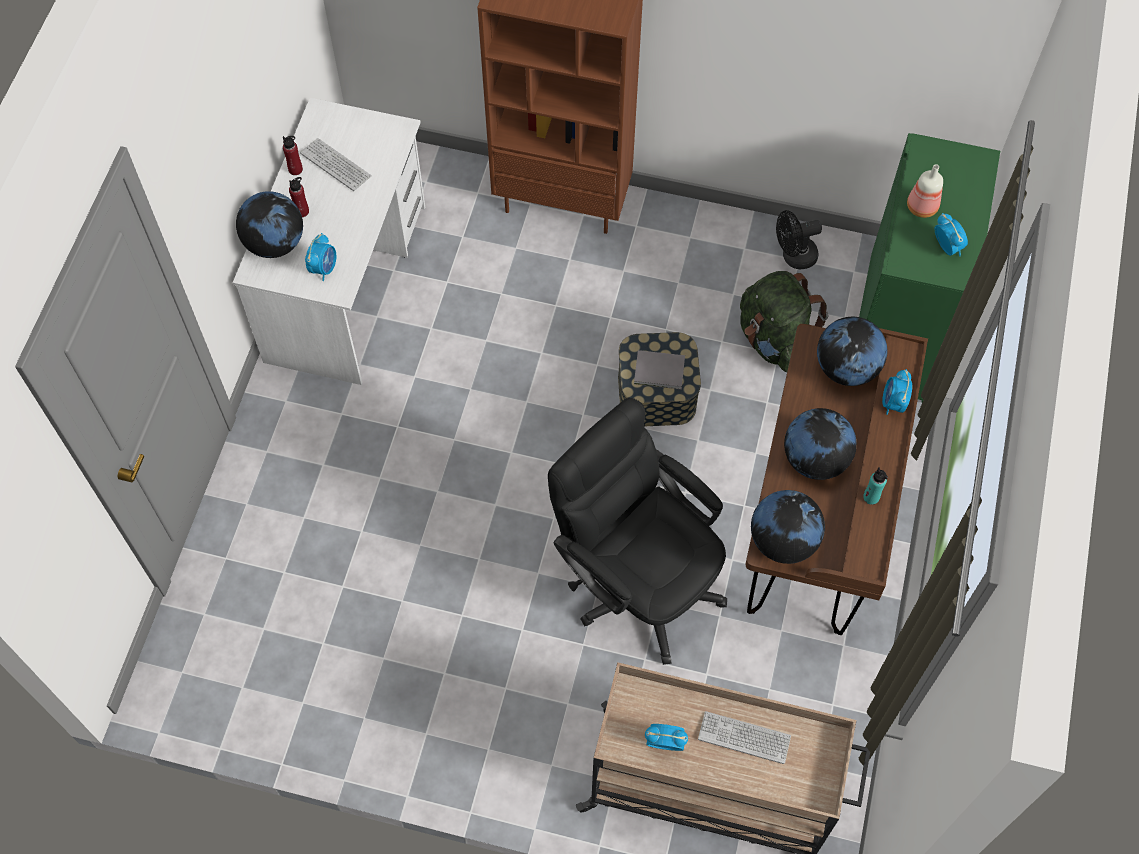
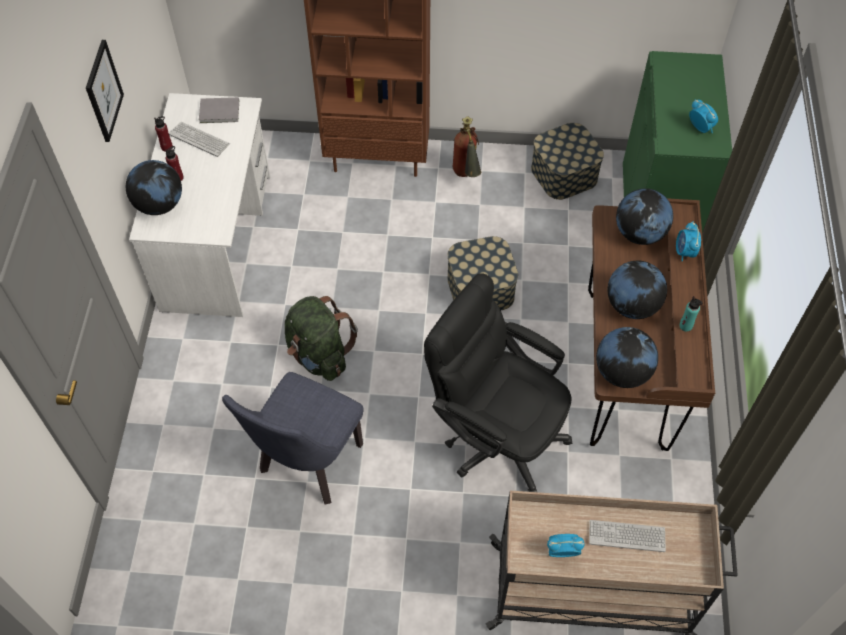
camera: 10 degrees left, 5 degrees down
alarm clock [305,233,336,281] -> none
grey book [634,350,685,389] -> grey book moved to [199,97,239,123]
green backpack [740,271,828,372] -> green backpack moved to [285,296,358,381]
black fan [776,210,822,269] -> storage box [531,123,604,200]
bottle [907,164,943,218] -> none
none -> picture [86,40,124,142]
none -> blue chair [222,372,364,505]
none -> fire extinguisher [453,116,481,177]

